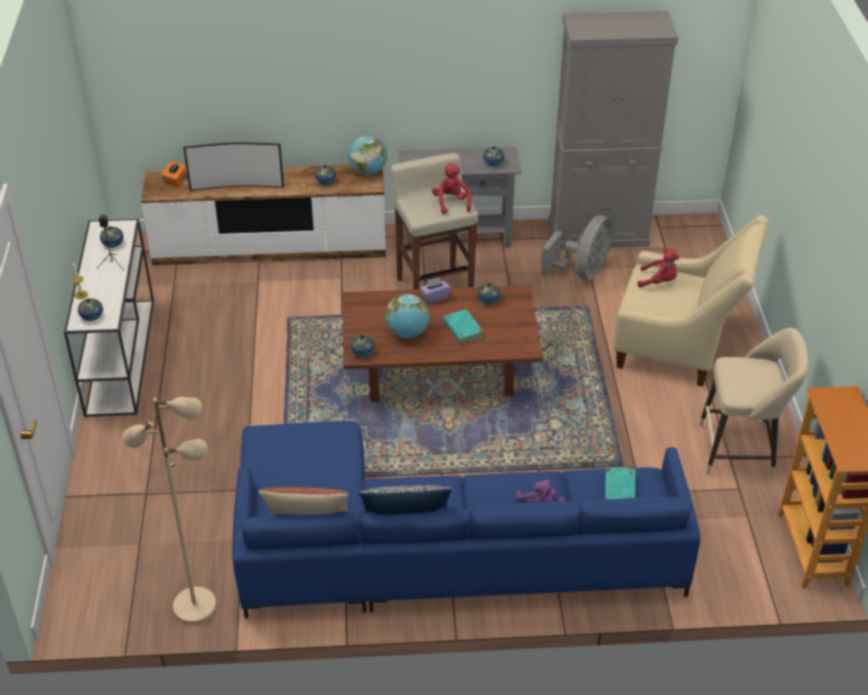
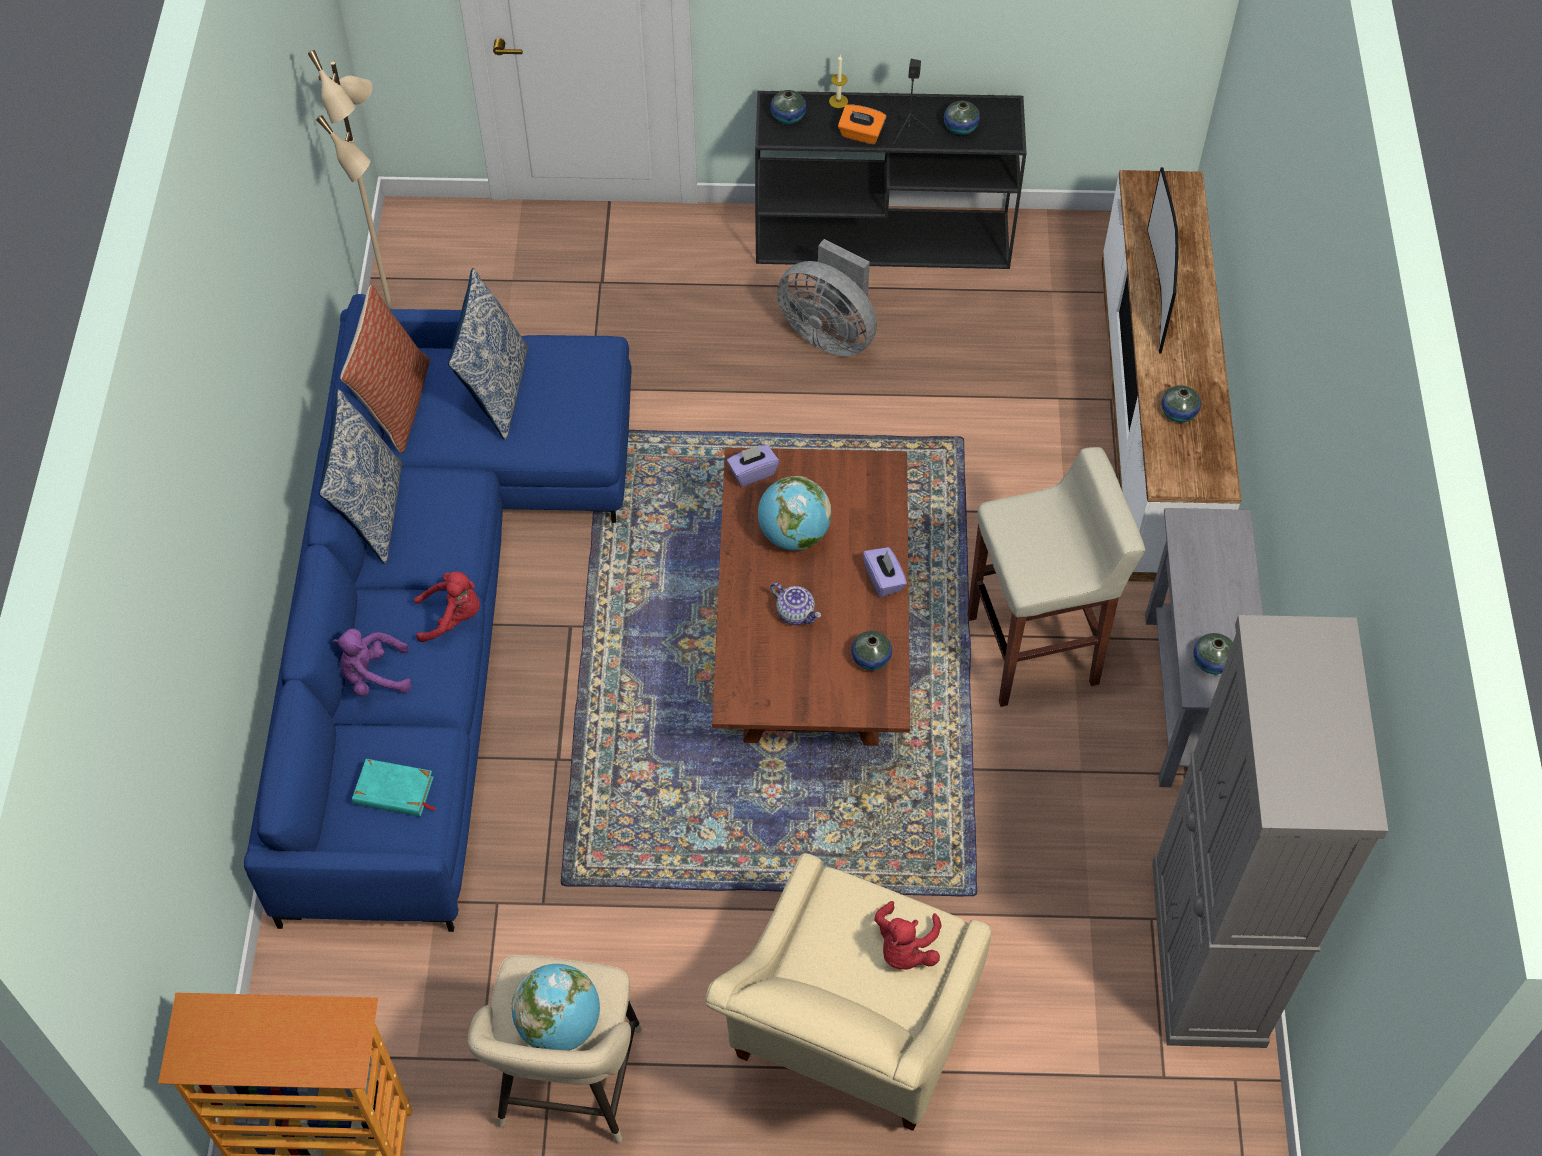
camera: 95 degrees right, 15 degrees up
white console table [64,219,154,417] -> black console table [755,91,1027,269]
orange tissue box [162,161,186,186] -> orange tissue box moved to [838,104,886,145]
globe [348,135,387,175] -> globe moved to [511,964,600,1050]
vase [350,335,375,357] -> purple tissue box [727,445,779,487]
red plush toy [432,163,472,214] -> red plush toy moved to [414,571,480,642]
turquoise book [443,309,484,347] -> teapot [770,582,821,625]
grey fan [541,215,612,280] -> grey fan moved to [777,239,877,356]
none -> pillow [448,268,528,440]

